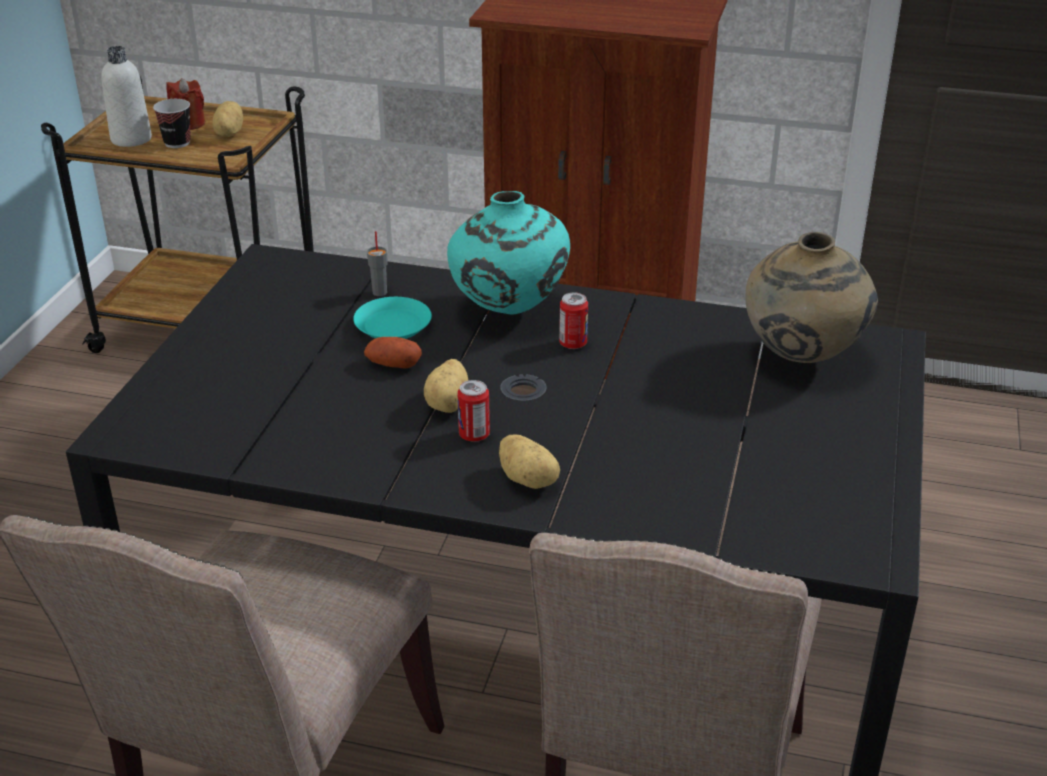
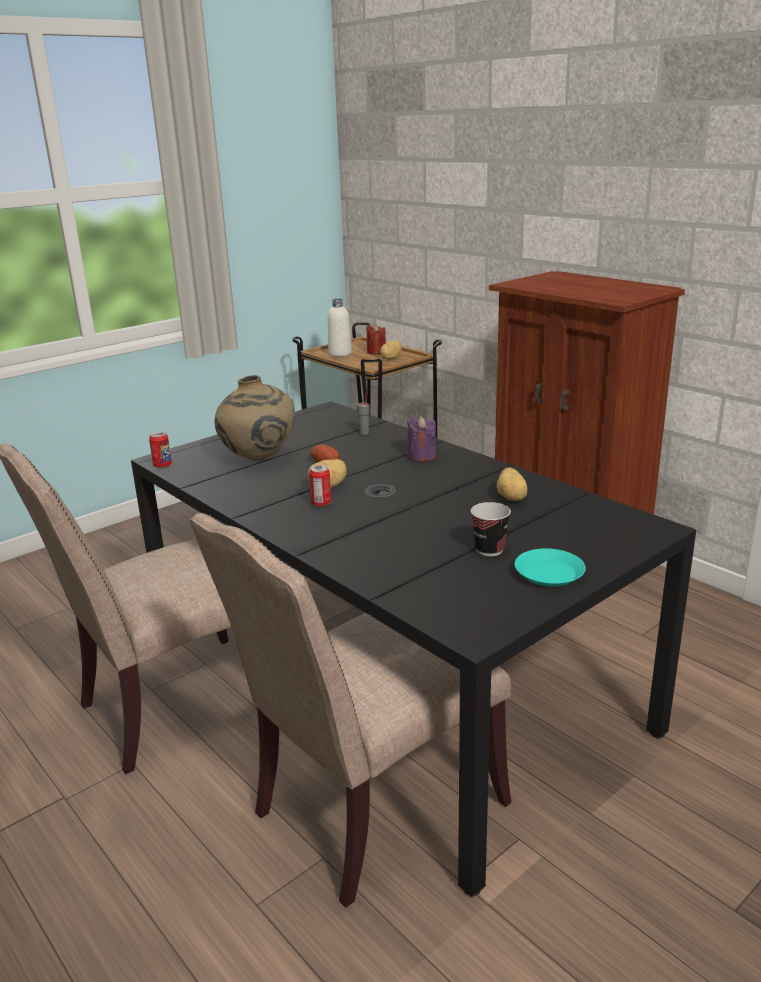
camera: 35 degrees right, 10 degrees down
cup [153,99,191,148] -> cup moved to [471,502,511,556]
turquoise plate [353,297,432,339] -> turquoise plate moved to [514,548,586,587]
turquoise vase [447,191,570,315] -> purple candle [407,416,436,461]
potato [499,434,560,489] -> potato moved to [497,467,527,501]
can [559,293,588,349] -> can moved to [149,431,172,468]
beige vase [745,232,878,363] -> beige vase moved to [215,375,295,461]

